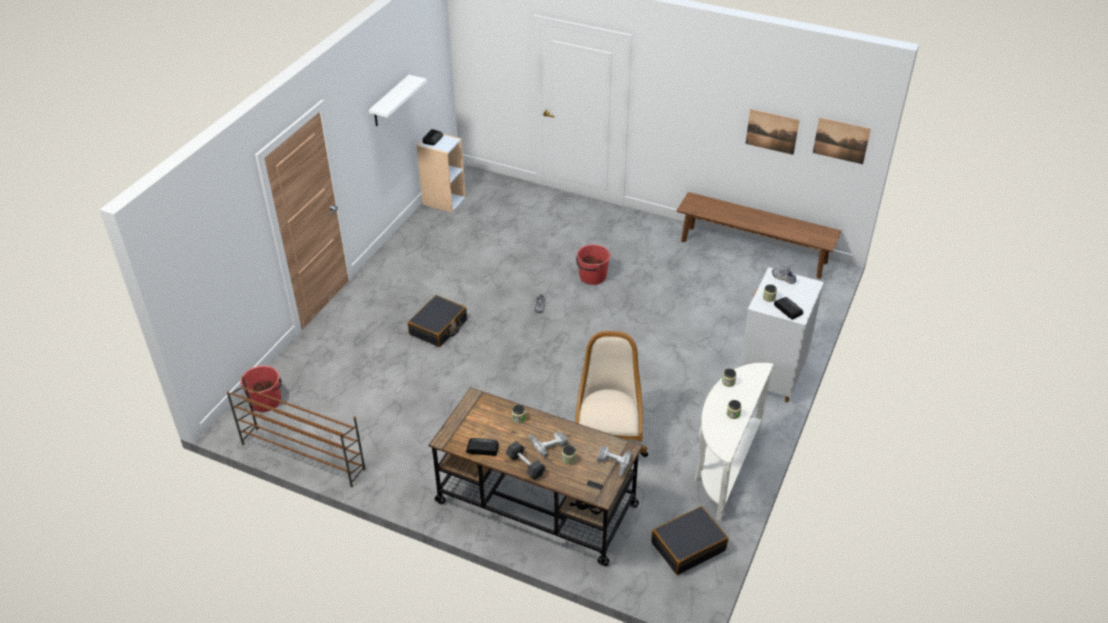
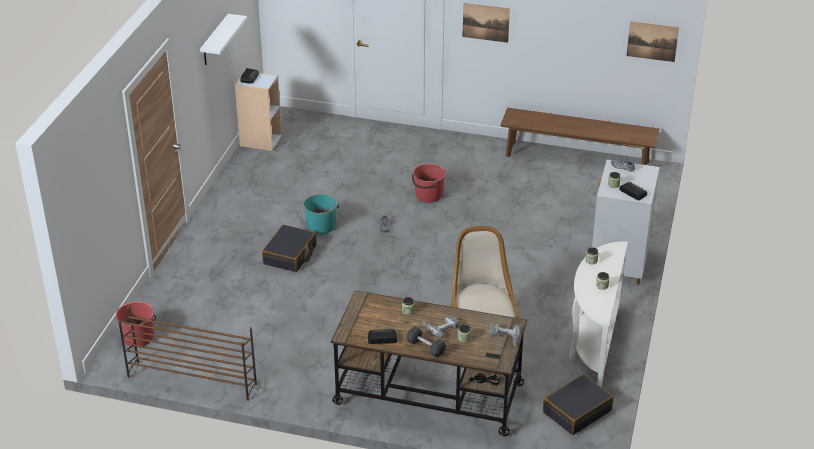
camera: 10 degrees left, 5 degrees down
picture [746,109,799,155] -> picture moved to [462,3,510,43]
none -> turquoise bucket [303,194,339,234]

